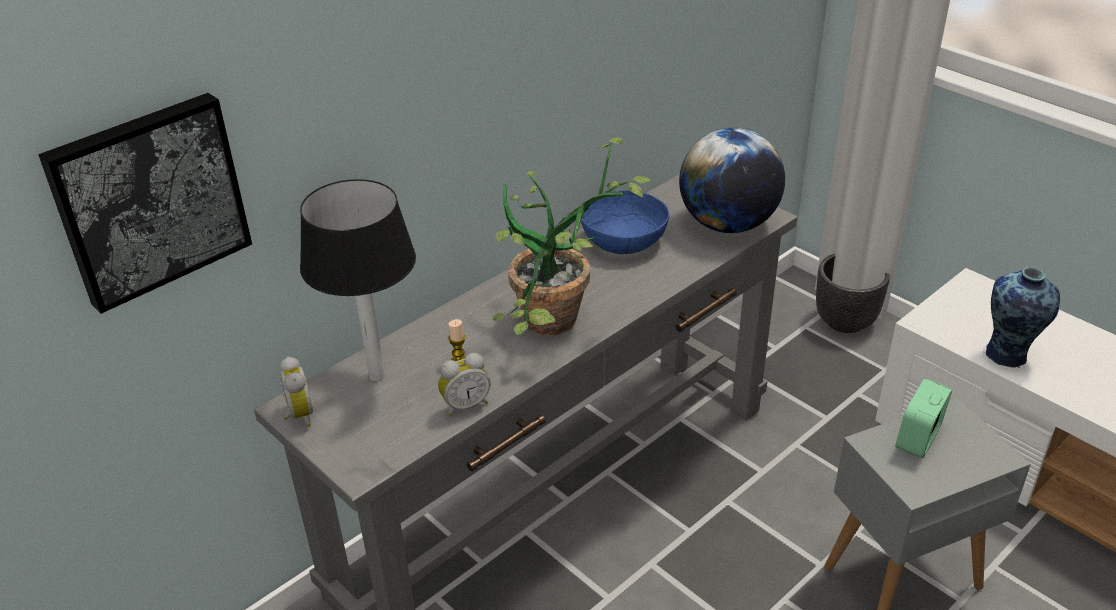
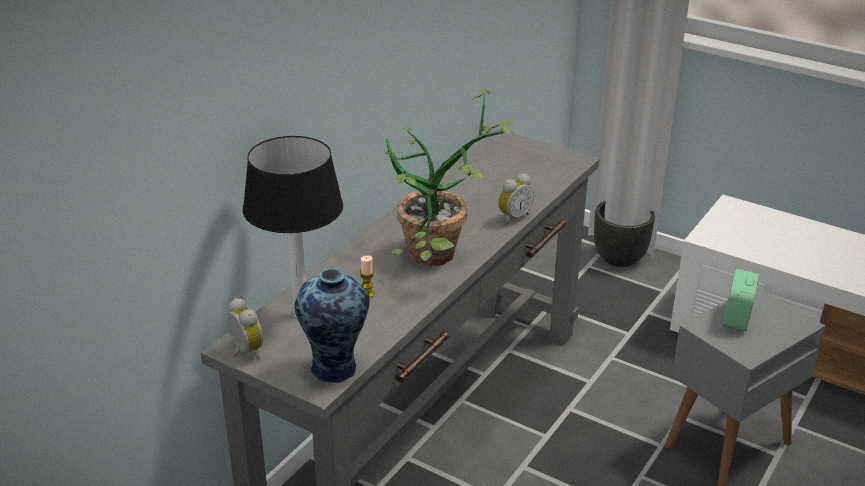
camera: 15 degrees left, 5 degrees down
picture [38,93,252,314] -> none
alarm clock [438,353,491,417] -> alarm clock moved to [498,174,534,225]
blue bowl [581,190,669,254] -> none
globe [679,128,785,233] -> none
vase [984,267,1060,368] -> vase moved to [294,268,370,383]

